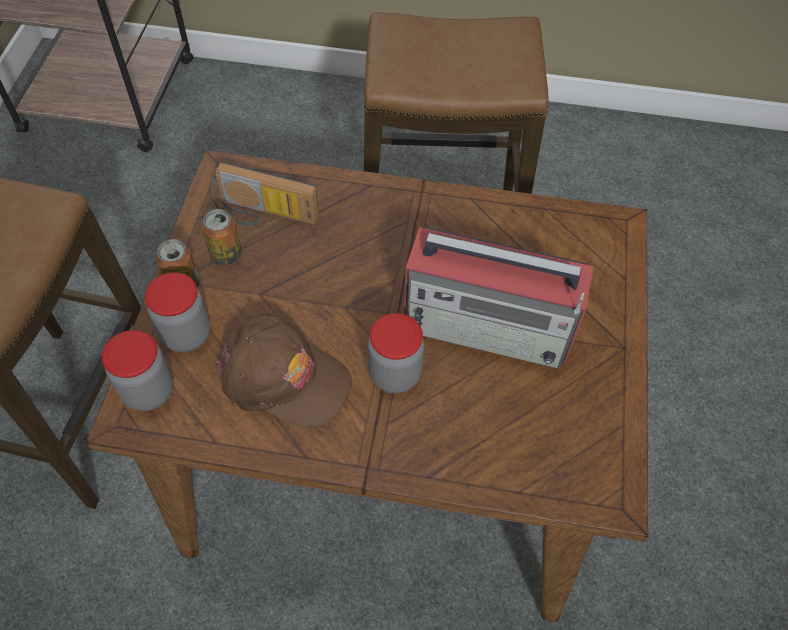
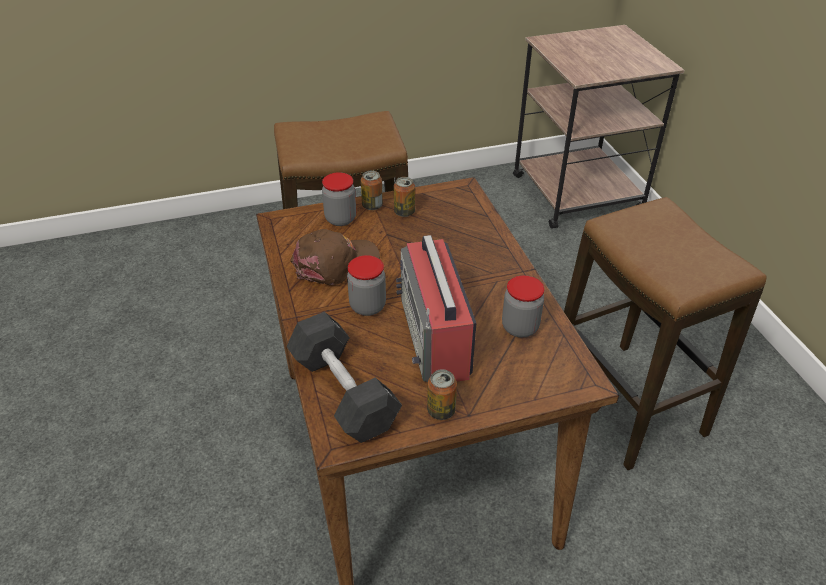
camera: 65 degrees right, 15 degrees down
jar [102,330,173,411] -> jar moved to [502,275,544,338]
radio [210,162,319,226] -> none
brown cap [217,314,352,428] -> brown cap turned 120 degrees counterclockwise [290,229,380,285]
none -> black dumbbell [287,311,402,443]
none -> can [427,369,457,420]

